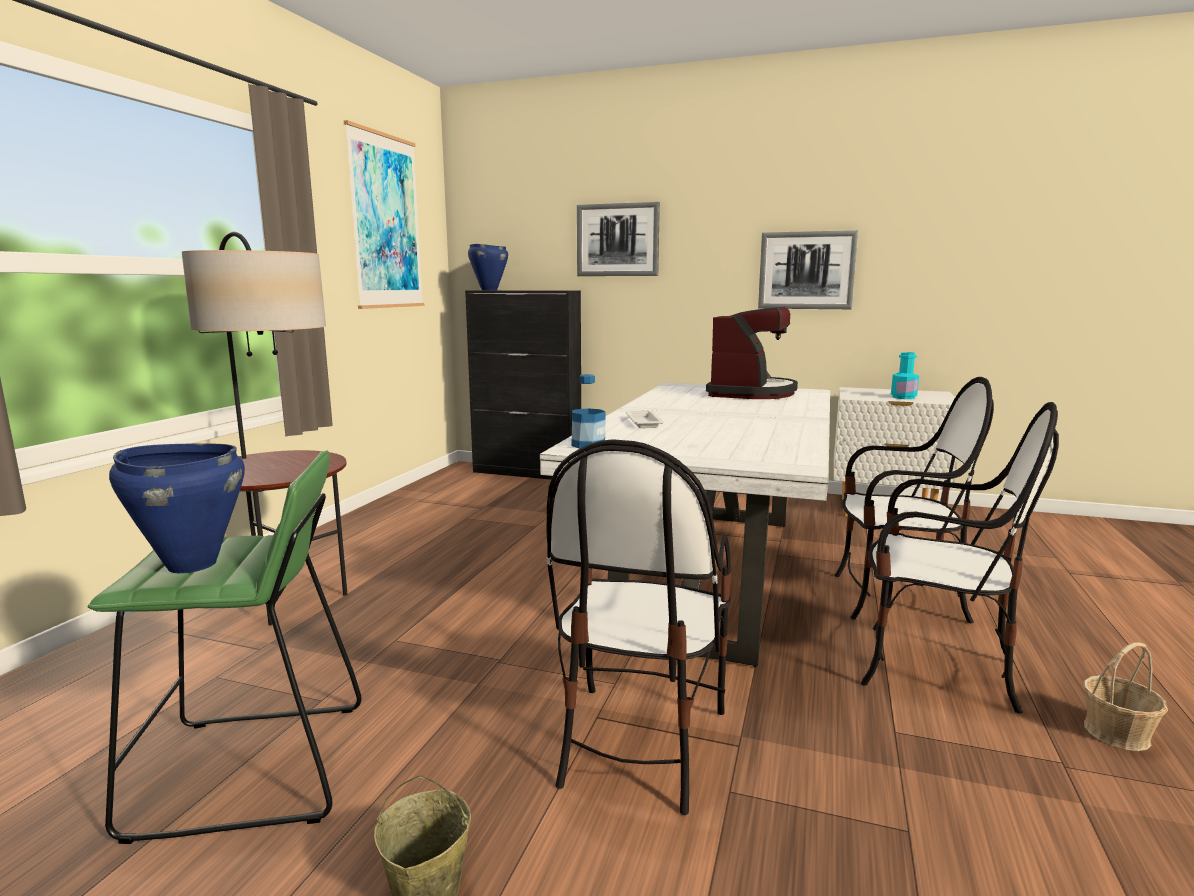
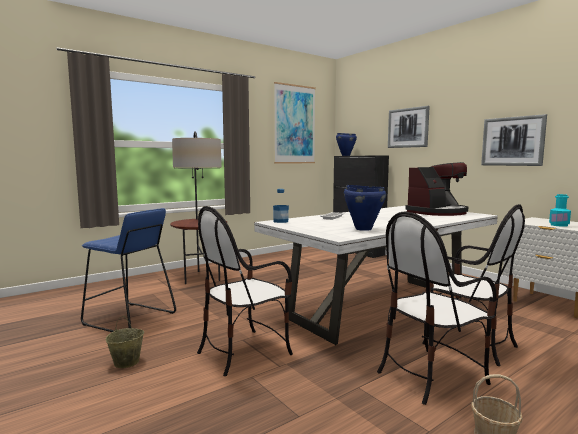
camera: 35 degrees right, 5 degrees down
green stool [88,450,361,844] -> blue stool [81,208,176,332]
blue cooking pot [109,443,245,573] -> blue cooking pot moved to [344,185,386,231]
chair [861,402,1059,714] -> chair turned 90 degrees clockwise [377,211,497,405]

